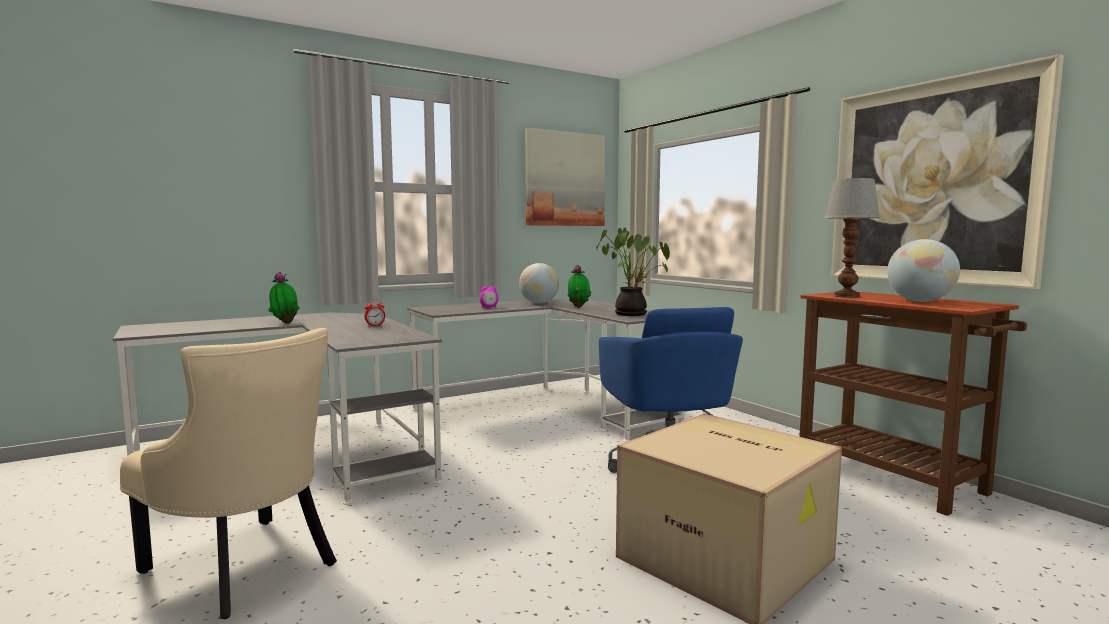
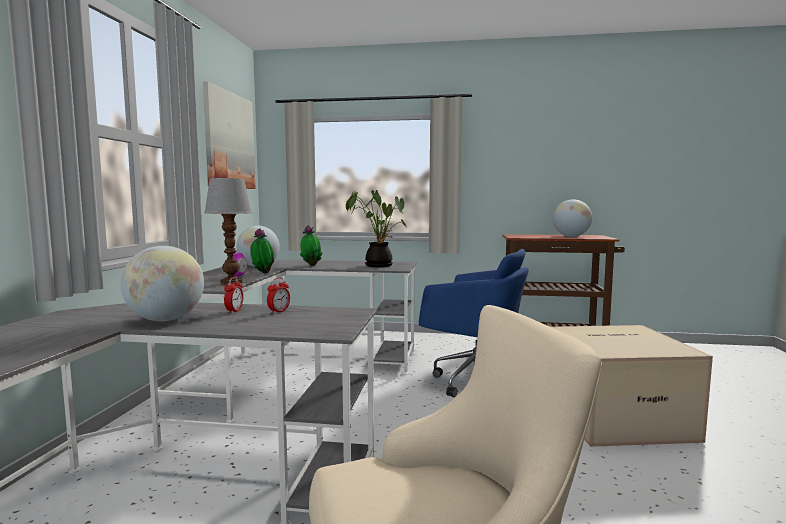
camera: 50 degrees left, 0 degrees up
potted plant [268,272,299,324] -> potted plant moved to [250,228,274,273]
table lamp [824,178,880,298] -> table lamp moved to [204,178,252,285]
picture [831,54,1064,289] -> none
none -> globe [120,246,204,321]
none -> alarm clock [267,277,290,314]

